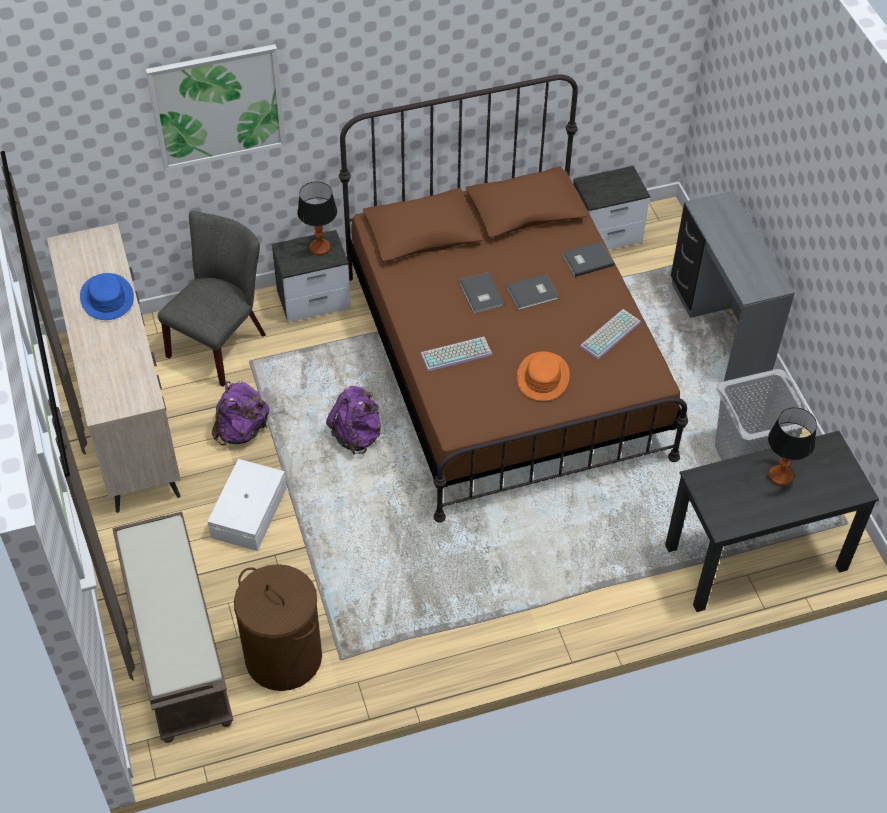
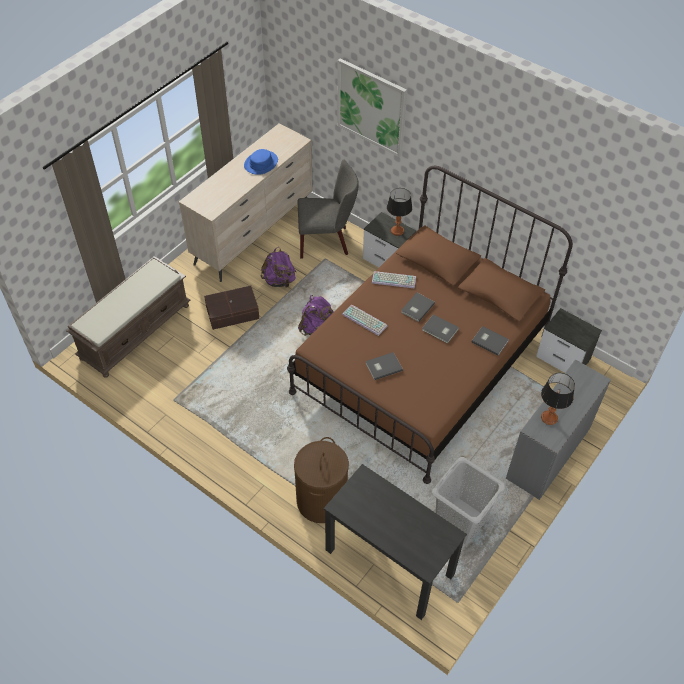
camera: 55 degrees right, 0 degrees up
white storage box [207,459,287,551] -> brown storage box [204,286,260,330]
brown laundry basket [234,564,322,691] -> brown laundry basket moved to [294,437,349,523]
orange hat [517,352,570,401] -> grey book [365,352,403,380]
keyboard [580,309,641,359] -> keyboard moved to [372,271,416,289]
table lamp [768,407,817,486] -> table lamp moved to [541,373,575,425]

